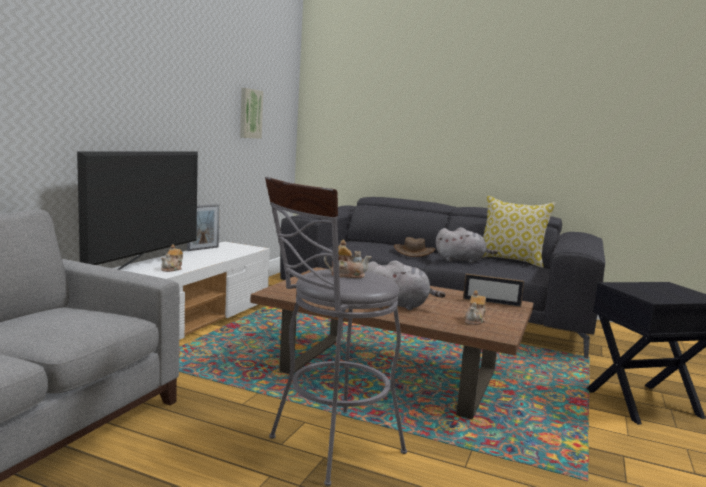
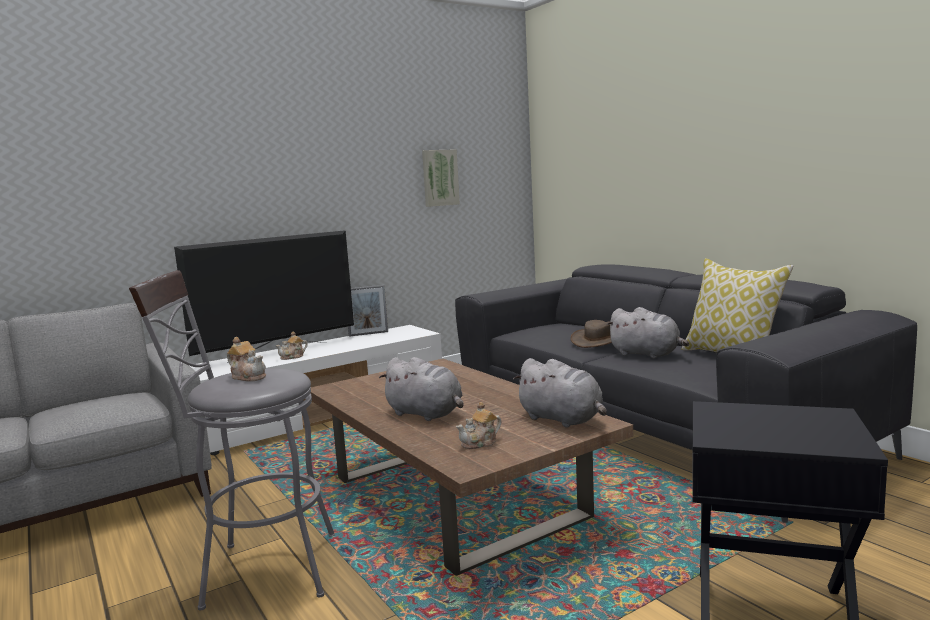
camera: 35 degrees right, 0 degrees up
picture frame [463,274,524,307] -> grey plush toy [513,358,607,427]

